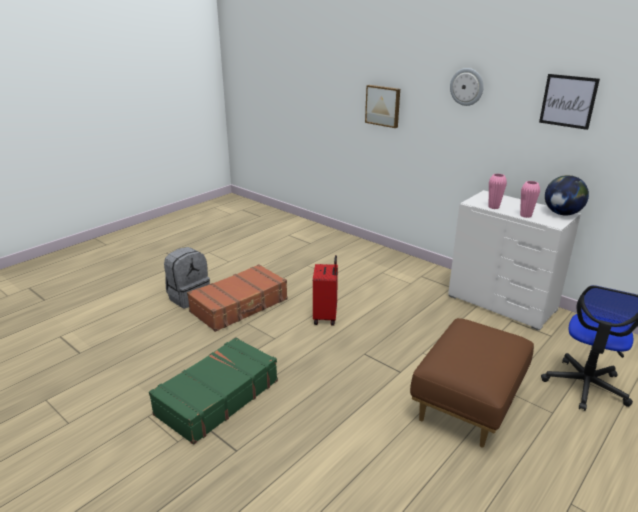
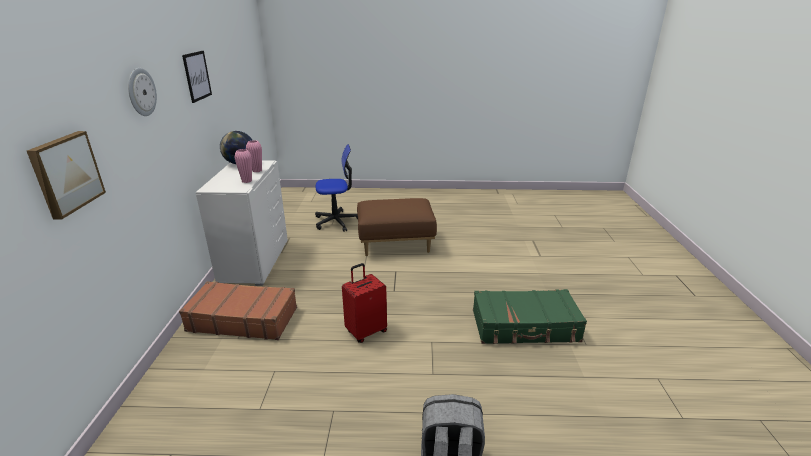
camera: 130 degrees left, 0 degrees up
brown suitcase [187,264,288,332] -> brown suitcase moved to [179,281,297,340]

